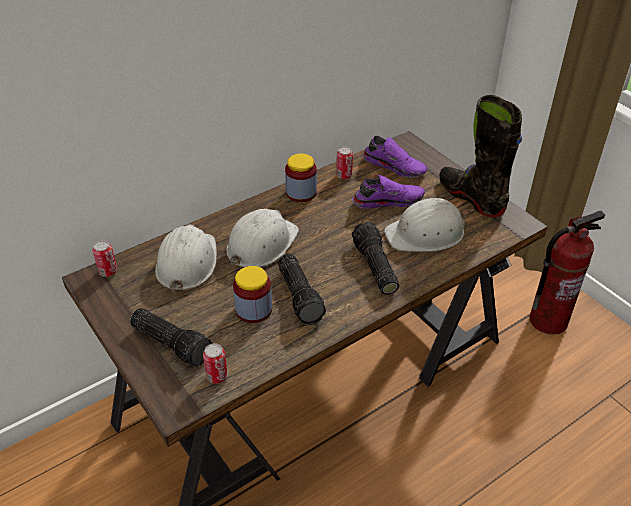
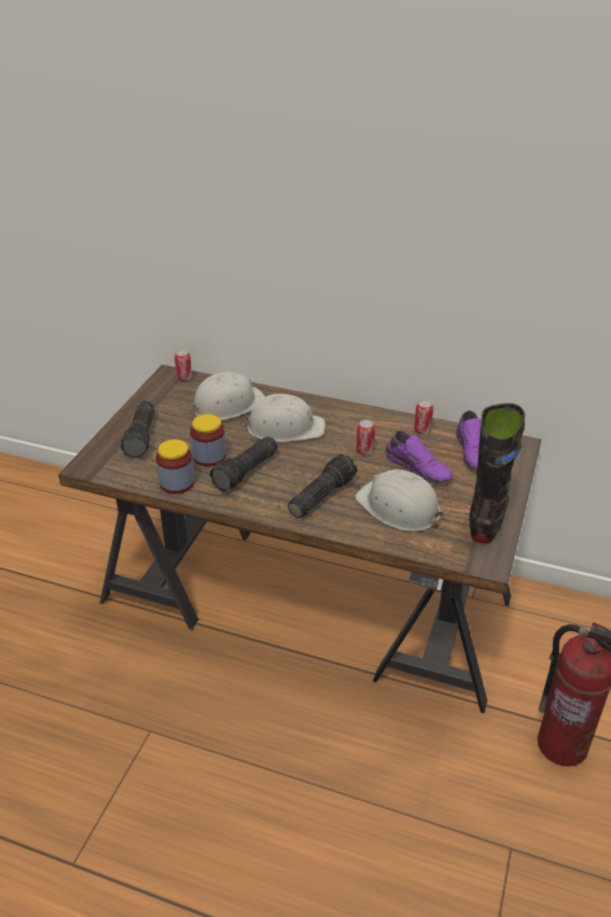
camera: 55 degrees right, 5 degrees down
can [203,343,228,384] -> can moved to [356,419,375,455]
jar [285,153,317,202] -> jar moved to [156,439,194,494]

